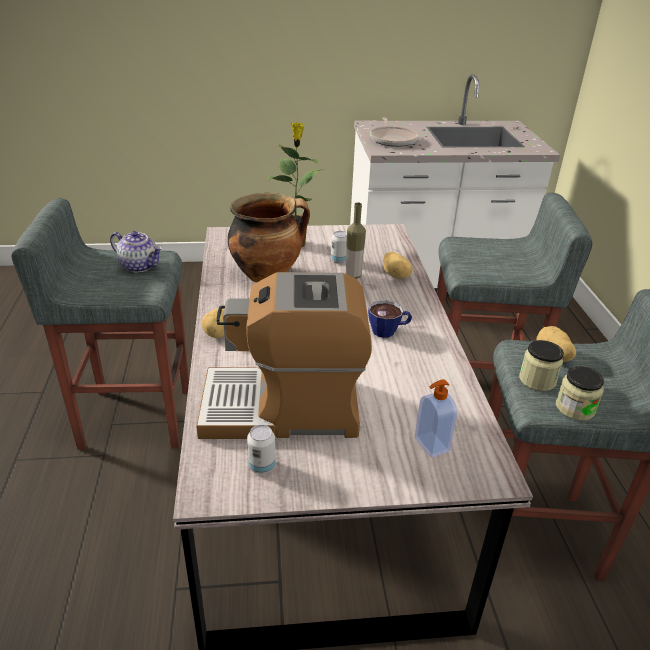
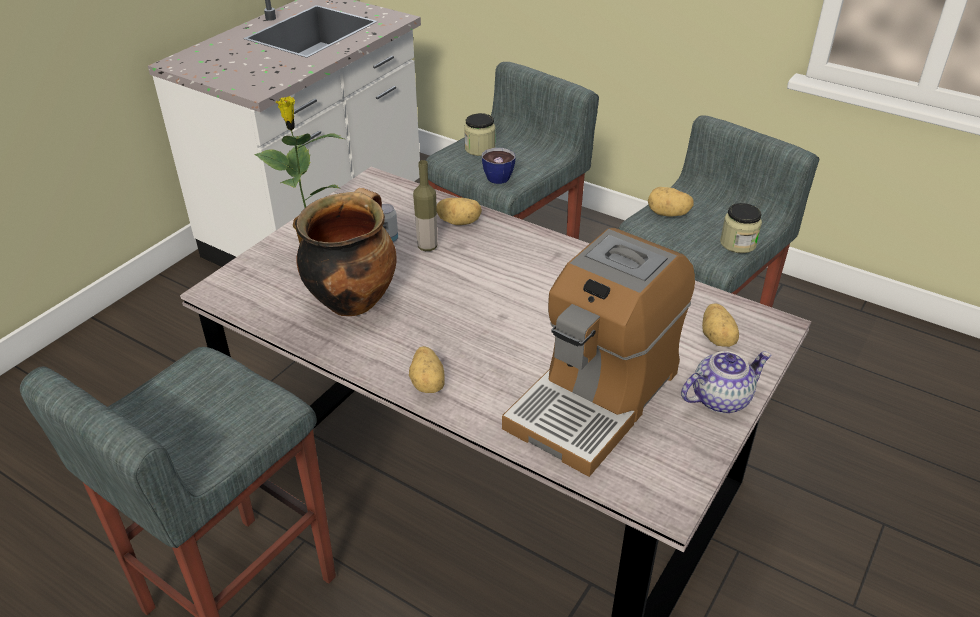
camera: 50 degrees left, 5 degrees up
teapot [110,231,163,273] -> teapot moved to [681,351,771,413]
can [247,425,276,474] -> none
cup [368,300,412,338] -> cup moved to [482,148,516,184]
frying pan [370,117,418,147] -> none
soap dispenser [415,379,457,458] -> potato [702,303,739,347]
jar [519,340,564,391] -> jar moved to [464,113,495,156]

